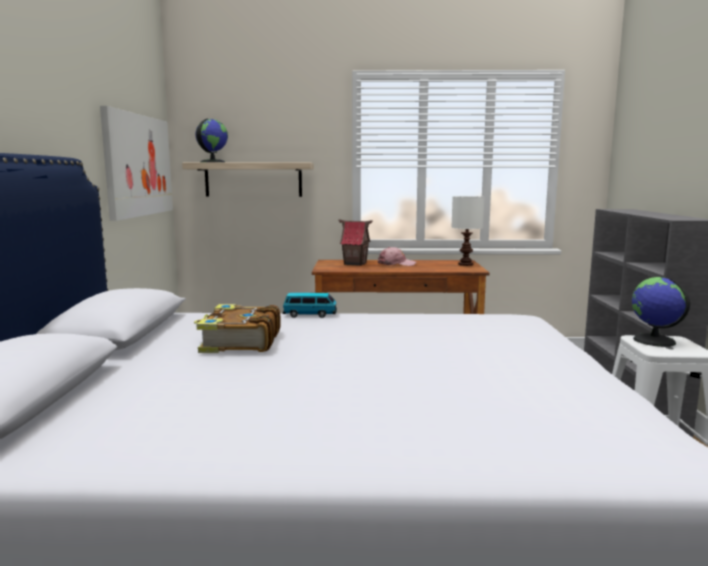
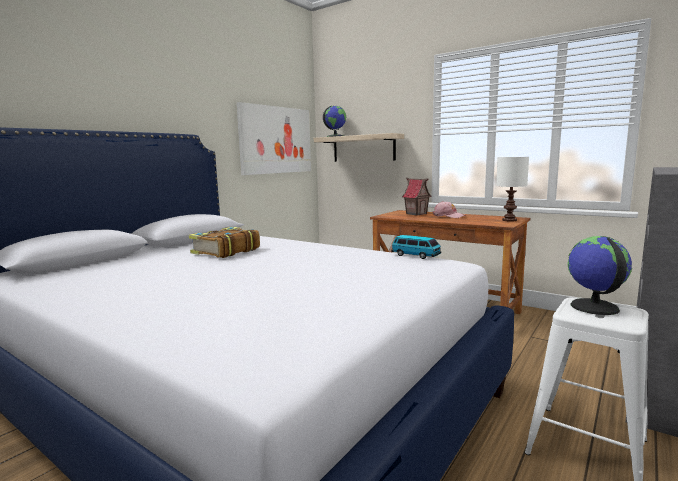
camera: 35 degrees right, 0 degrees up
toy car [283,293,337,318] -> toy car moved to [391,235,441,259]

